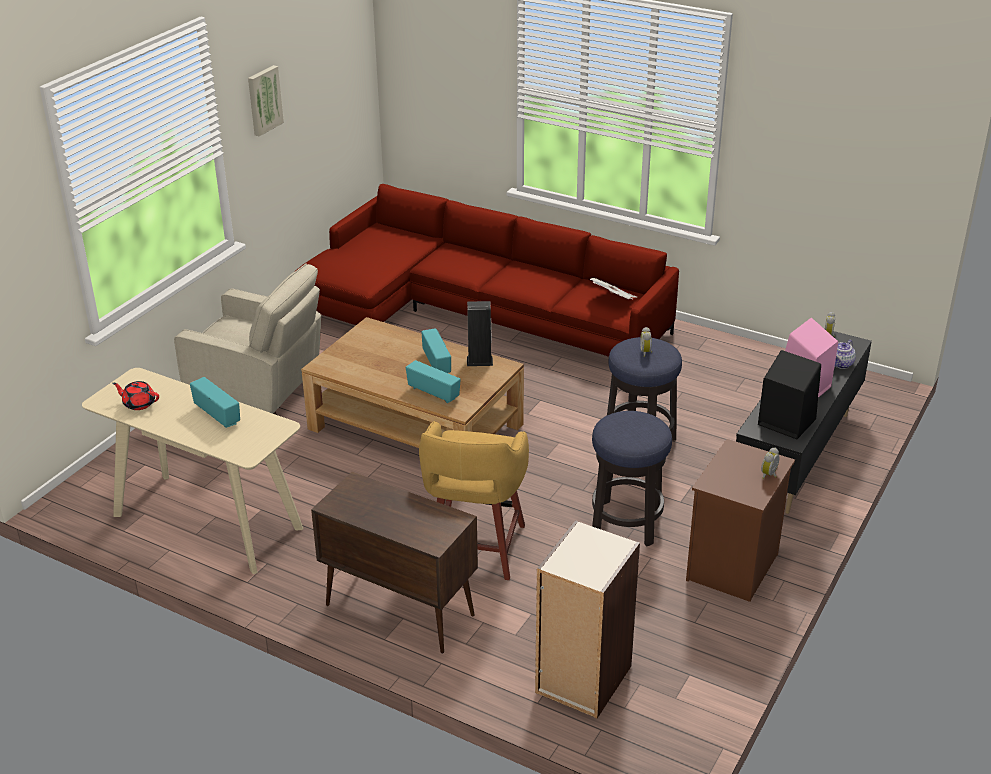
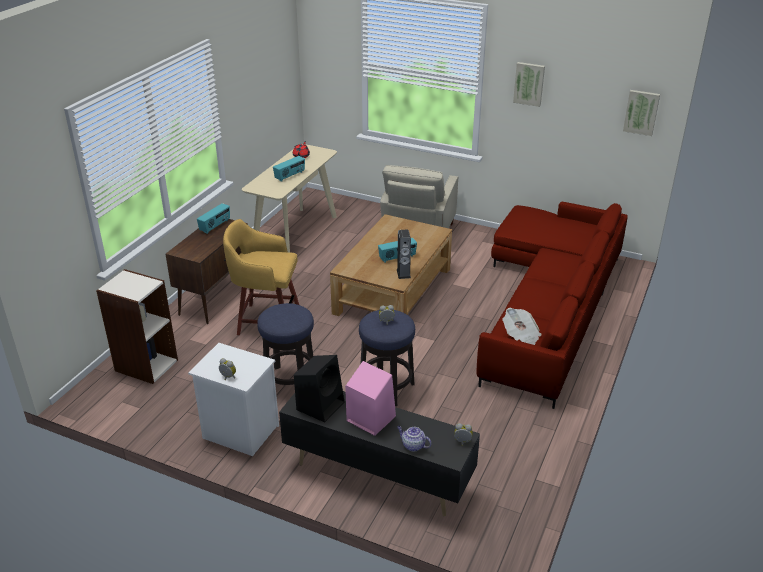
camera: 85 degrees right, 0 degrees up
radio [406,360,461,403] -> radio moved to [197,203,230,234]
brown nightstand [686,439,795,602] -> white nightstand [188,343,279,456]
none -> picture [623,90,660,136]

